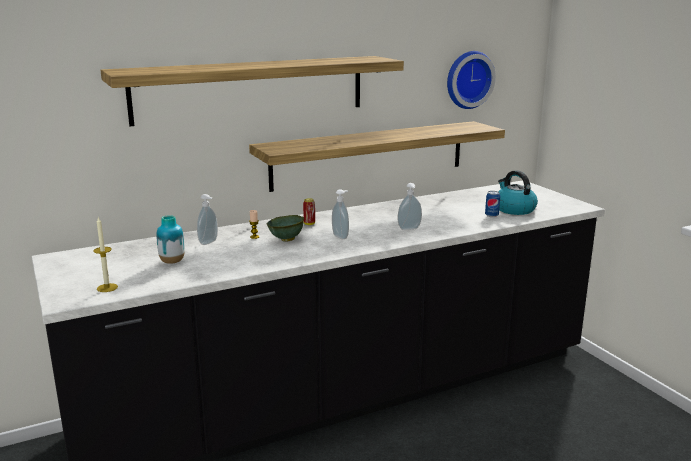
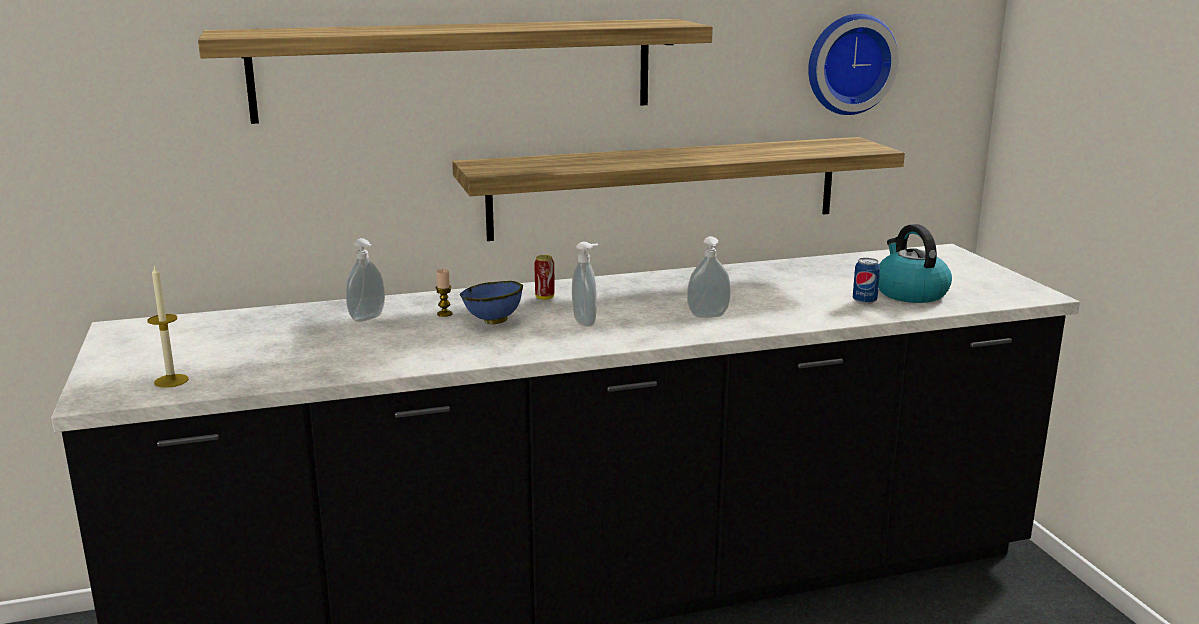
camera: 10 degrees right, 0 degrees up
vase [156,215,185,264] -> none
green bowl [267,215,304,241] -> blue bowl [460,281,523,324]

